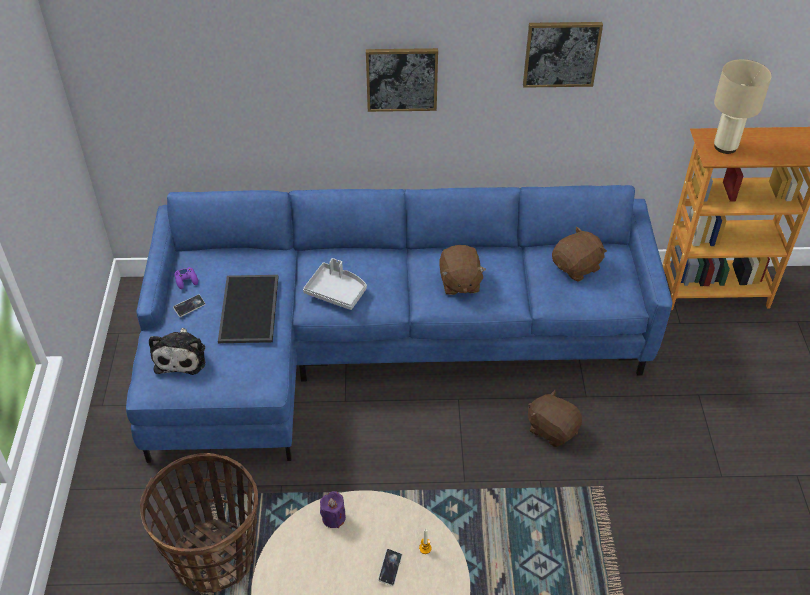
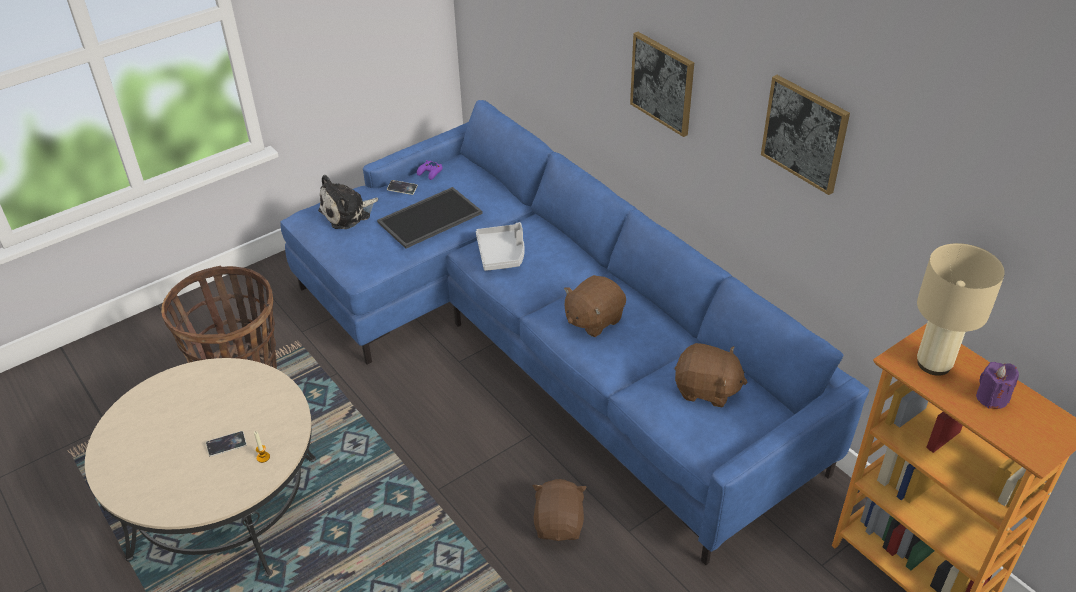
camera: 55 degrees right, 5 degrees down
purple candle [320,491,346,528] -> purple candle moved to [976,362,1019,409]

